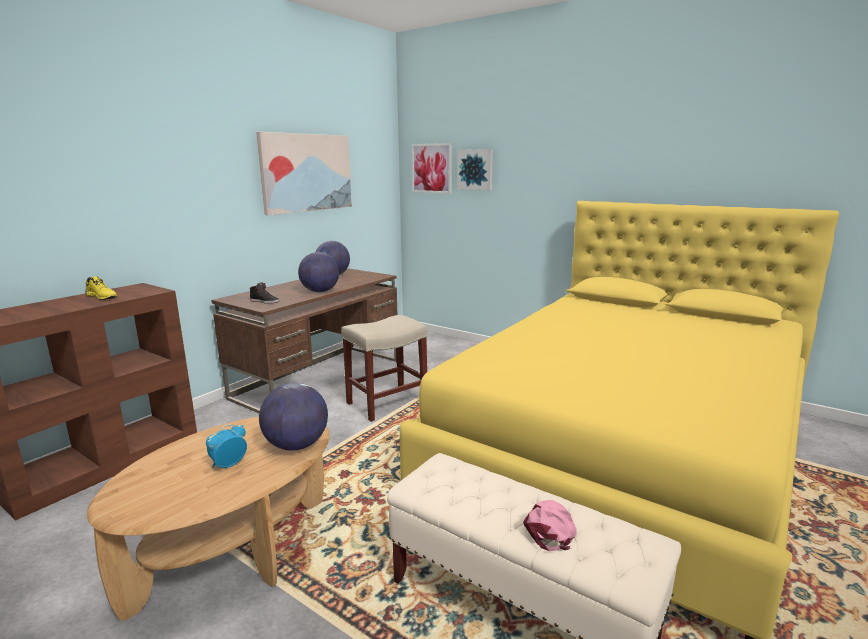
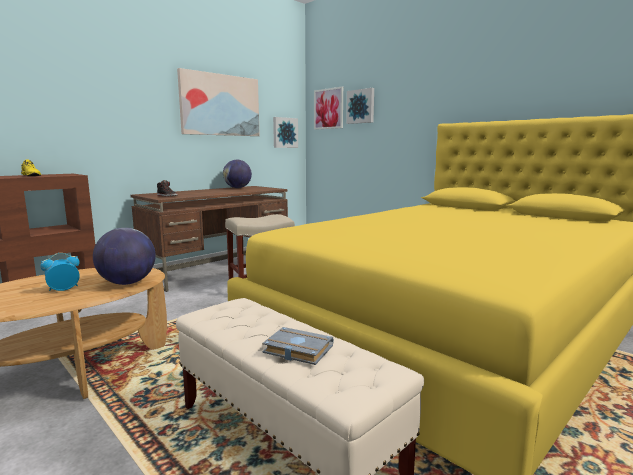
camera: 10 degrees right, 5 degrees down
globe [298,252,339,292] -> none
pink cap [523,500,577,551] -> grey book [262,327,334,365]
none -> picture [273,117,298,148]

